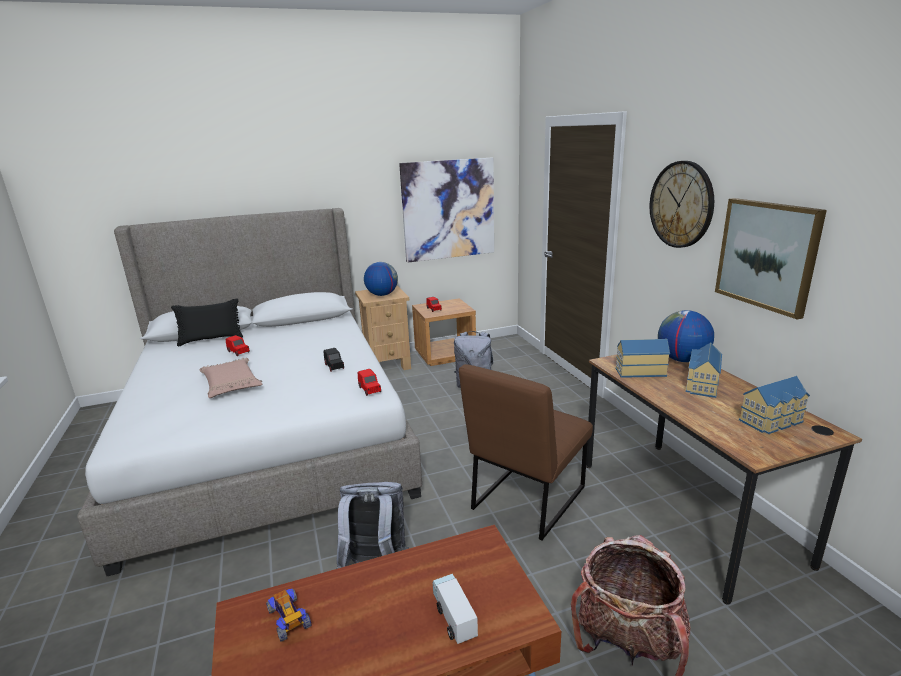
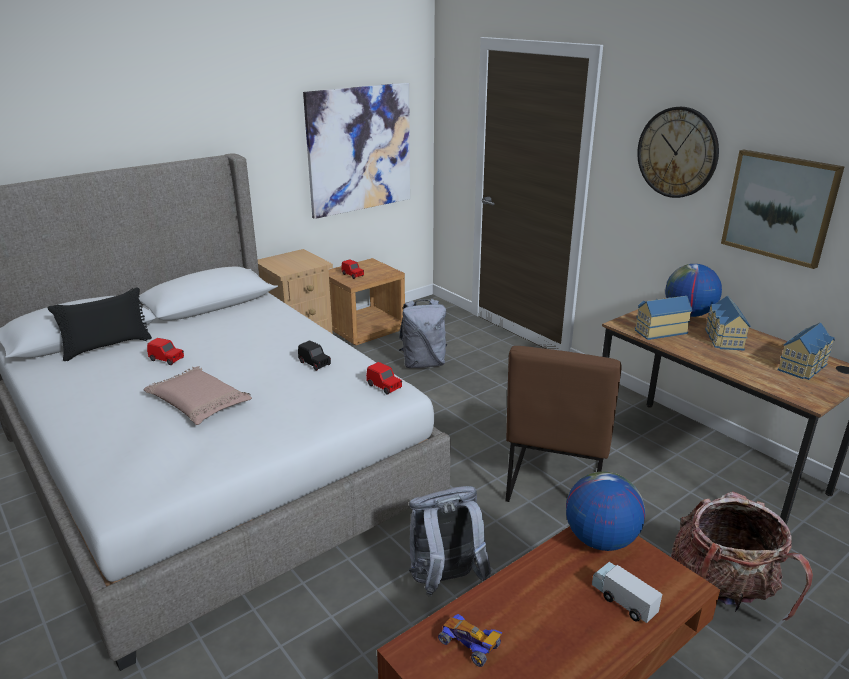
camera: 20 degrees left, 5 degrees up
globe [364,262,398,296] -> globe moved to [566,471,645,551]

